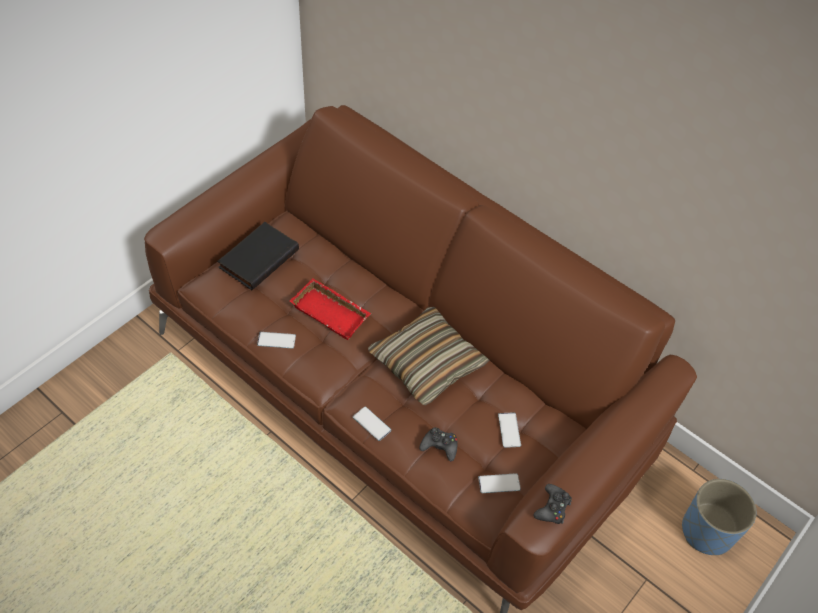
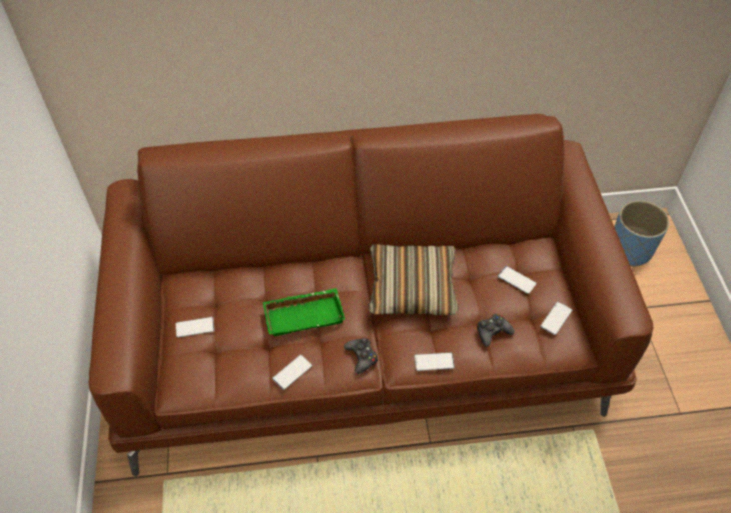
camera: 45 degrees left, 0 degrees up
black book [217,222,299,290] -> phone [176,317,214,337]
red tray [290,278,371,340] -> green tray [262,288,345,336]
black game controller [533,484,572,524] -> black game controller moved to [344,338,378,374]

